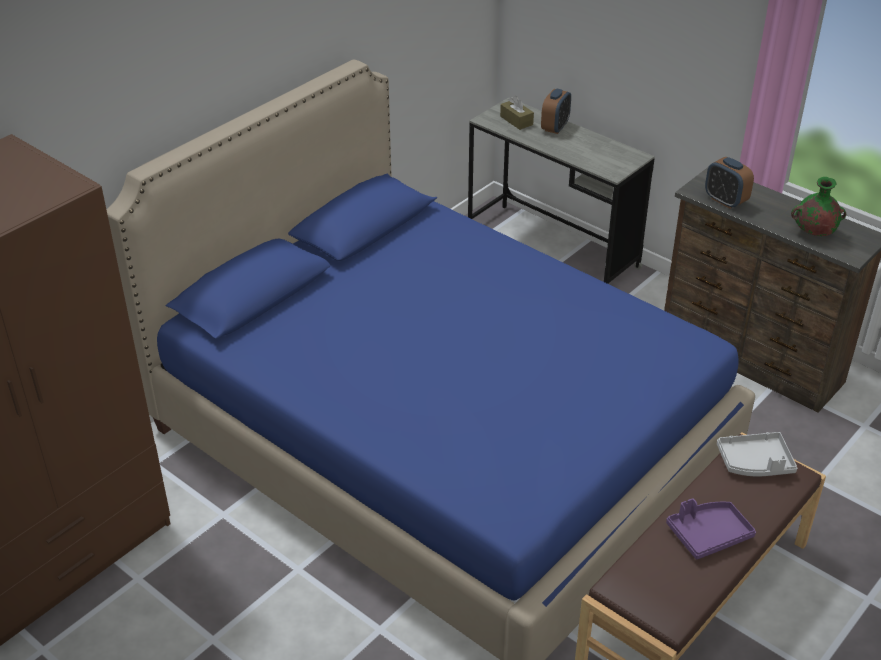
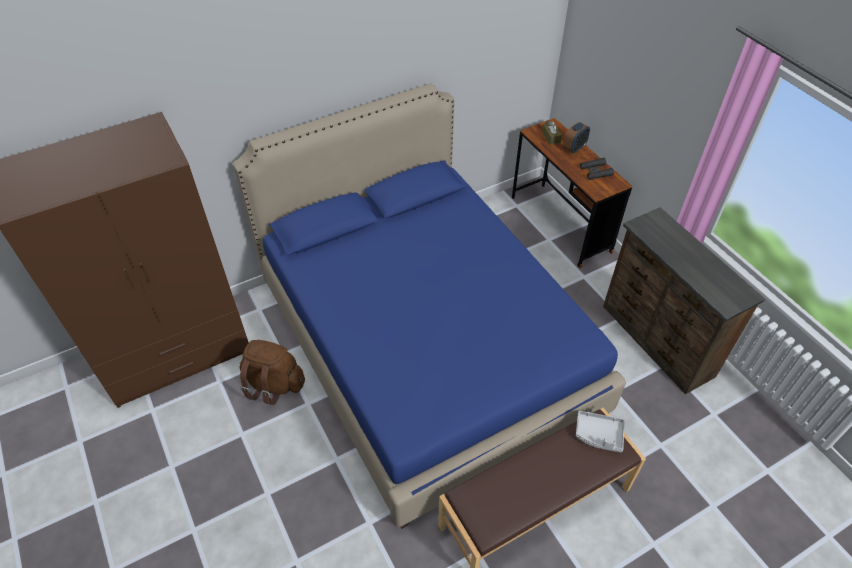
camera: 20 degrees right, 10 degrees up
grey desk [468,97,655,284] -> brown desk [512,118,632,268]
purple tray [666,498,756,559] -> none
alarm clock [705,157,754,209] -> none
green vase [791,177,846,236] -> none
none -> brown backpack [240,340,305,405]
none -> black binoculars [580,158,614,180]

